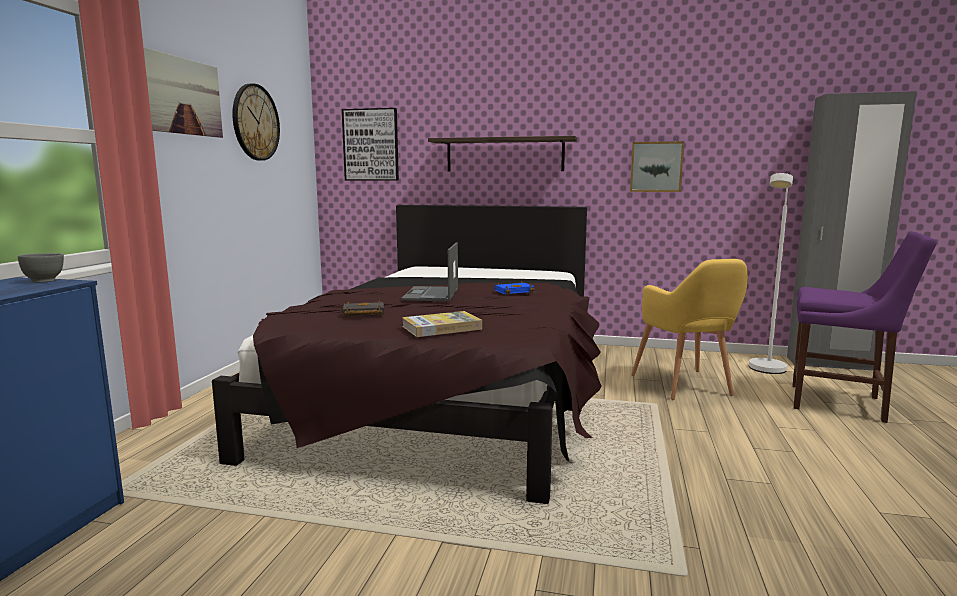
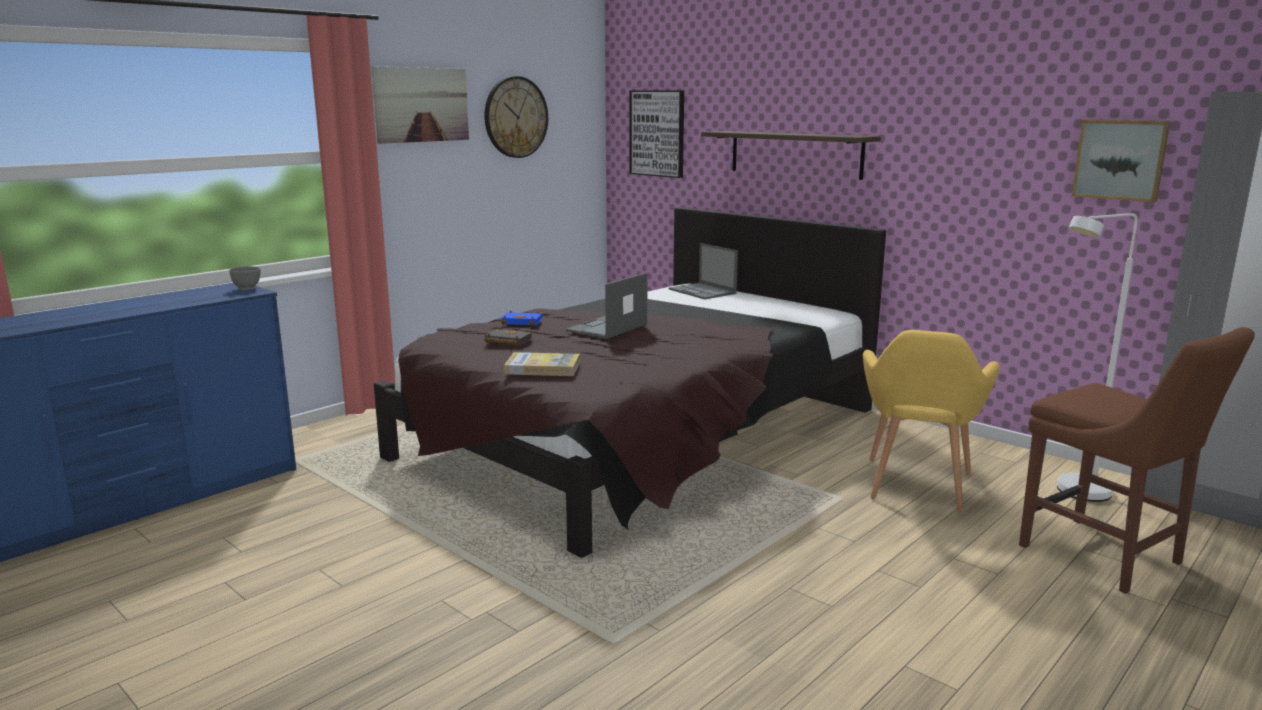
camera: 30 degrees right, 5 degrees up
blue book [494,281,535,295] -> blue book moved to [501,310,542,326]
picture [630,141,684,192] -> picture moved to [1072,120,1170,202]
purple chair [793,232,936,423] -> brown chair [1019,327,1255,594]
none -> laptop [669,243,738,299]

